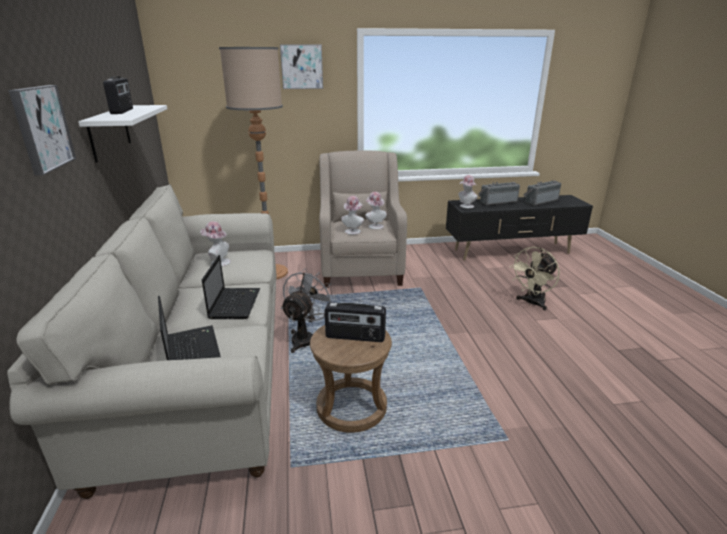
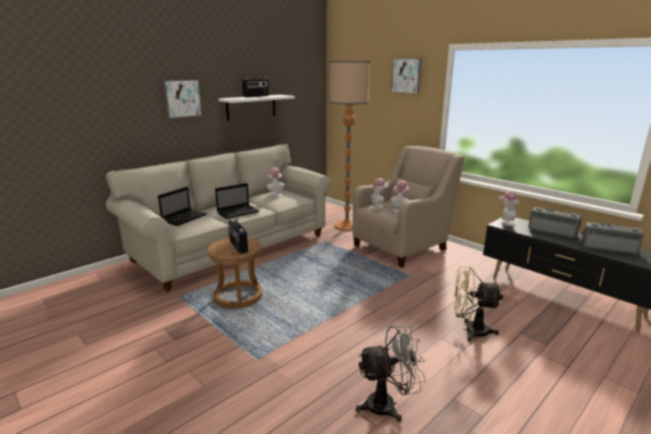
camera: 55 degrees right, 5 degrees down
grey fan [281,269,336,353] -> grey fan moved to [355,325,426,422]

